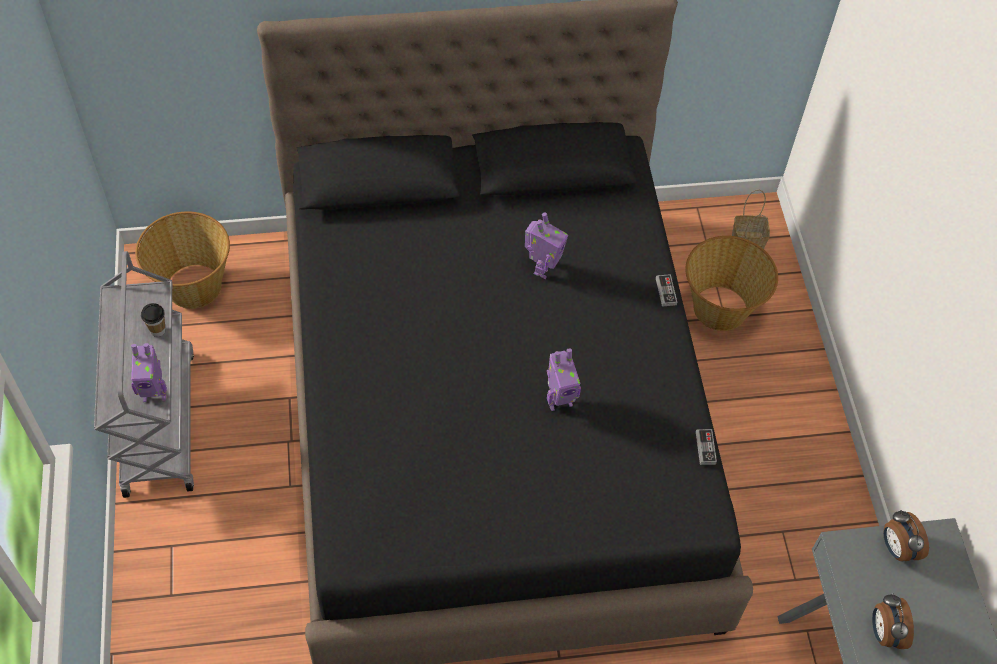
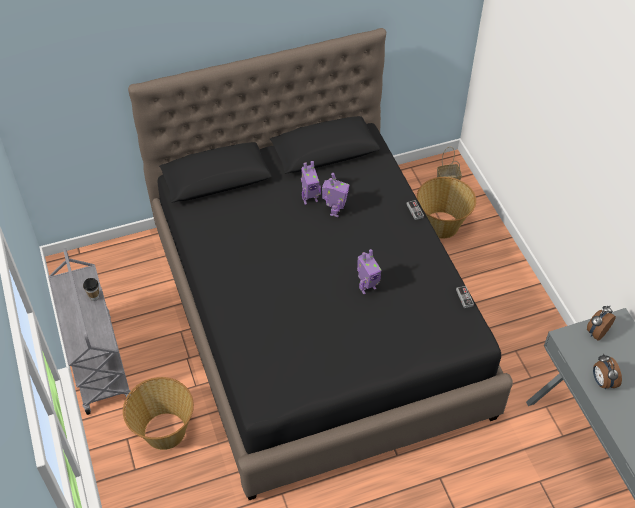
camera: 10 degrees left, 5 degrees down
toy robot [131,343,167,402] -> toy robot moved to [301,161,321,205]
basket [135,211,230,309] -> basket moved to [123,377,194,450]
alarm clock [884,510,929,561] -> alarm clock turned 75 degrees clockwise [587,306,616,341]

